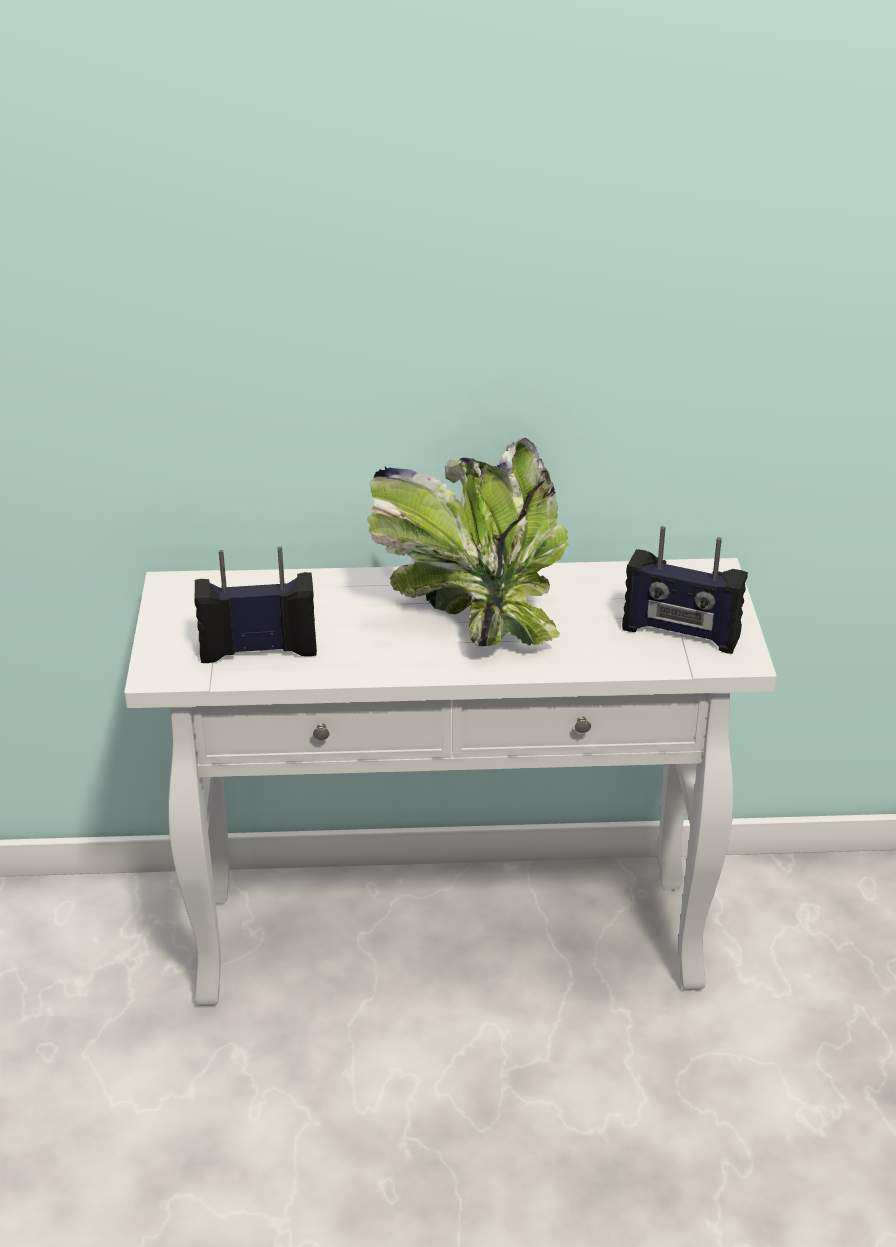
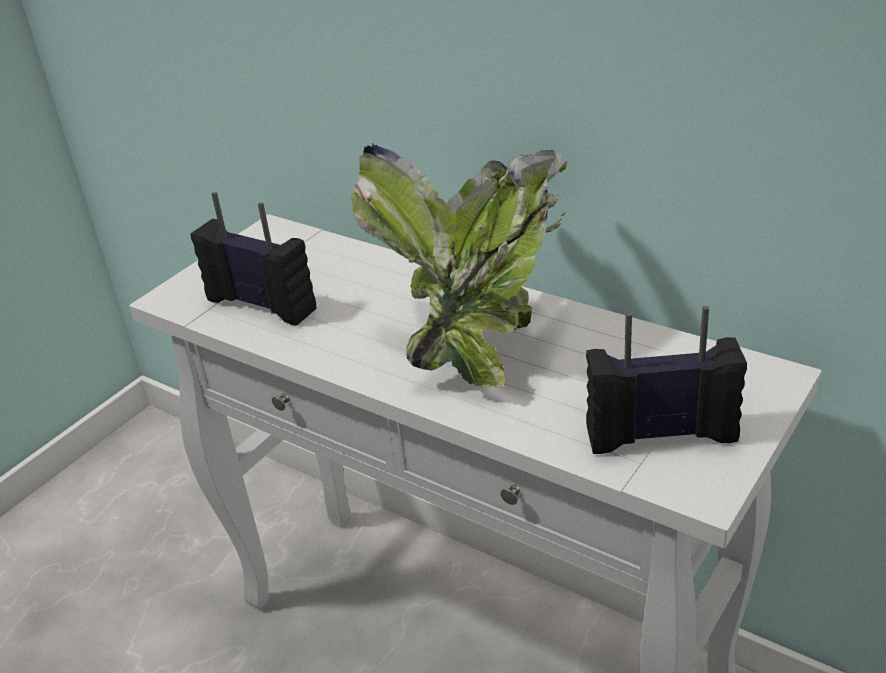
camera: 40 degrees right, 0 degrees up
radio [622,526,748,654] -> radio turned 120 degrees clockwise [586,306,747,454]

